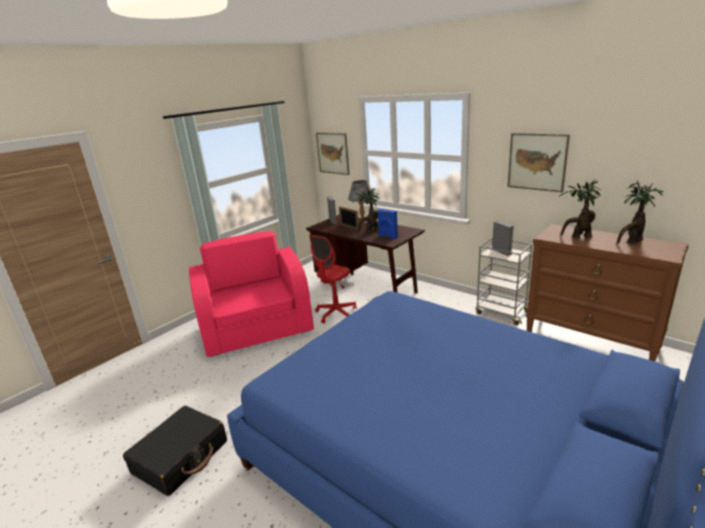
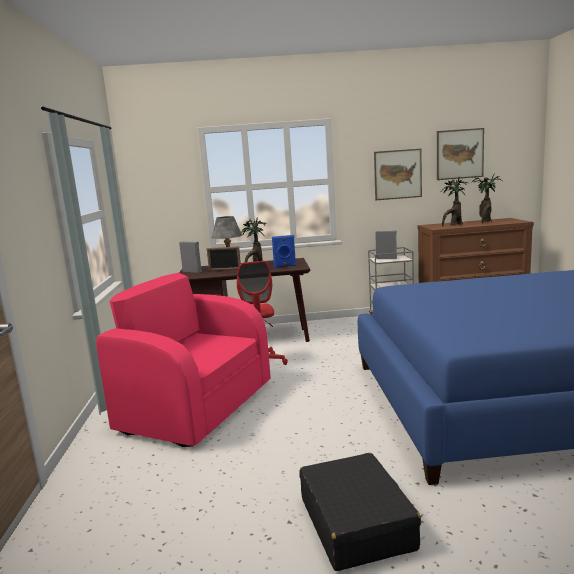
camera: 45 degrees left, 10 degrees down
picture [316,133,349,175] -> picture moved to [437,128,484,180]

